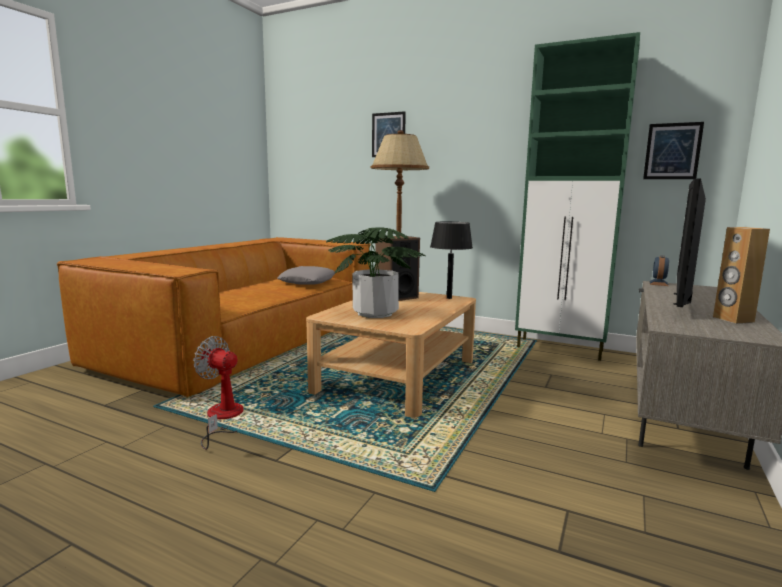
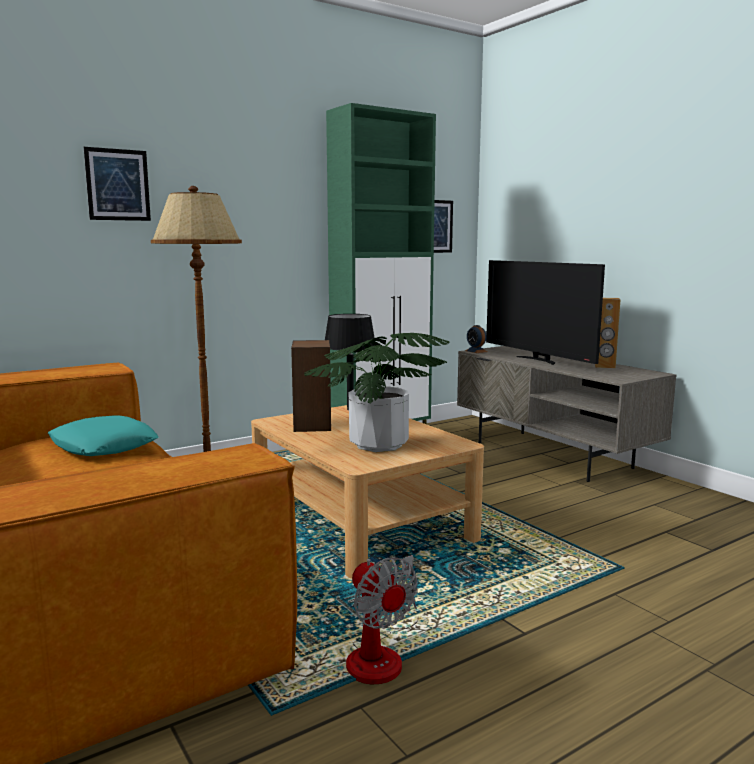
camera: 60 degrees left, 0 degrees up
fan [193,336,245,450] -> fan turned 90 degrees counterclockwise [346,555,418,684]
grey pillow [277,266,335,285] -> turquoise pillow [48,416,159,456]

